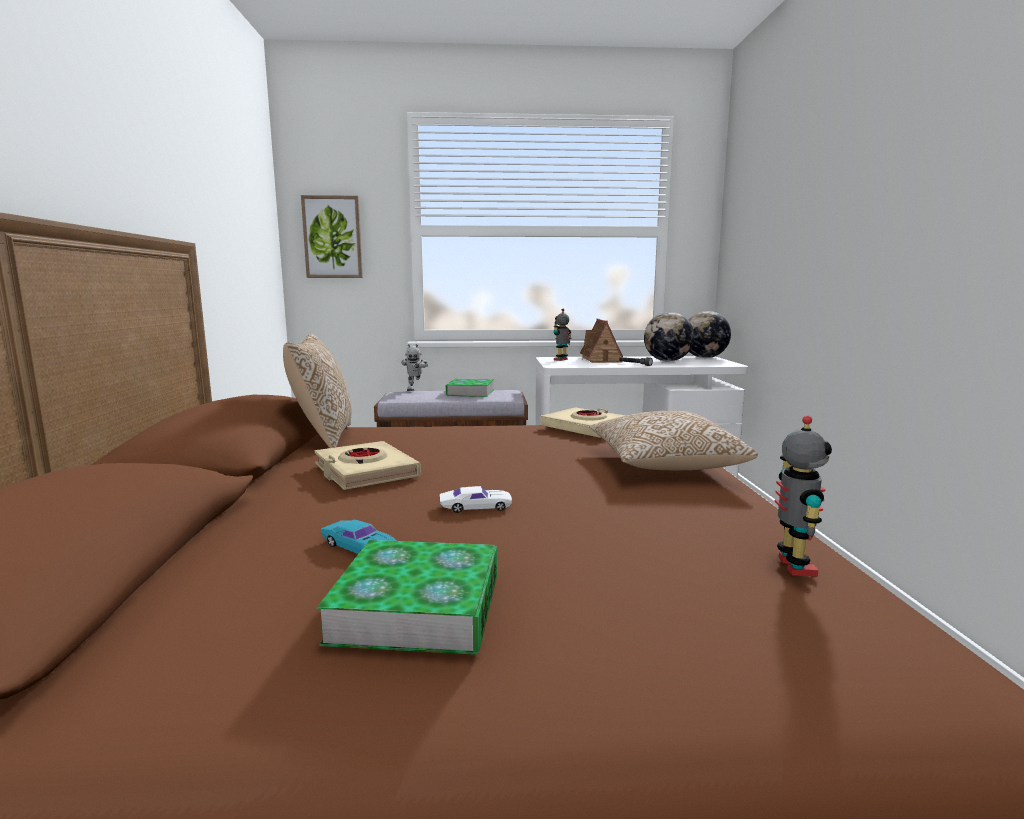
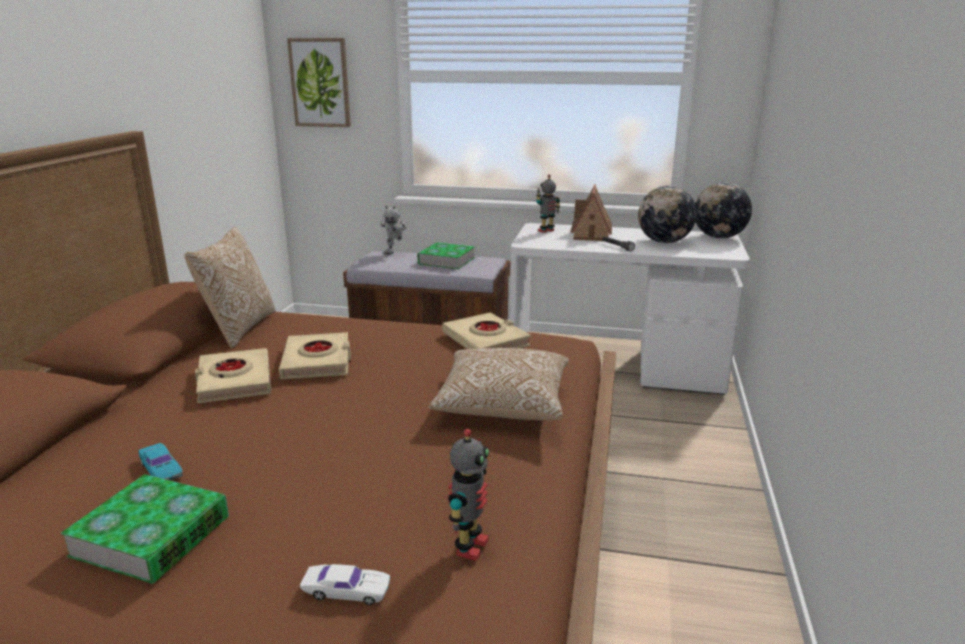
camera: 15 degrees right, 10 degrees up
white toy car [439,486,512,513] -> white toy car moved to [300,564,390,605]
none -> beige book [279,332,351,379]

